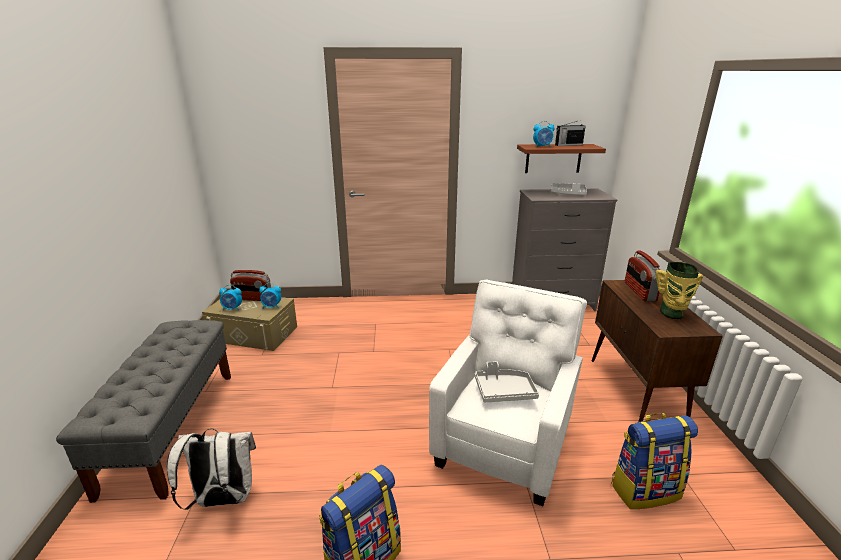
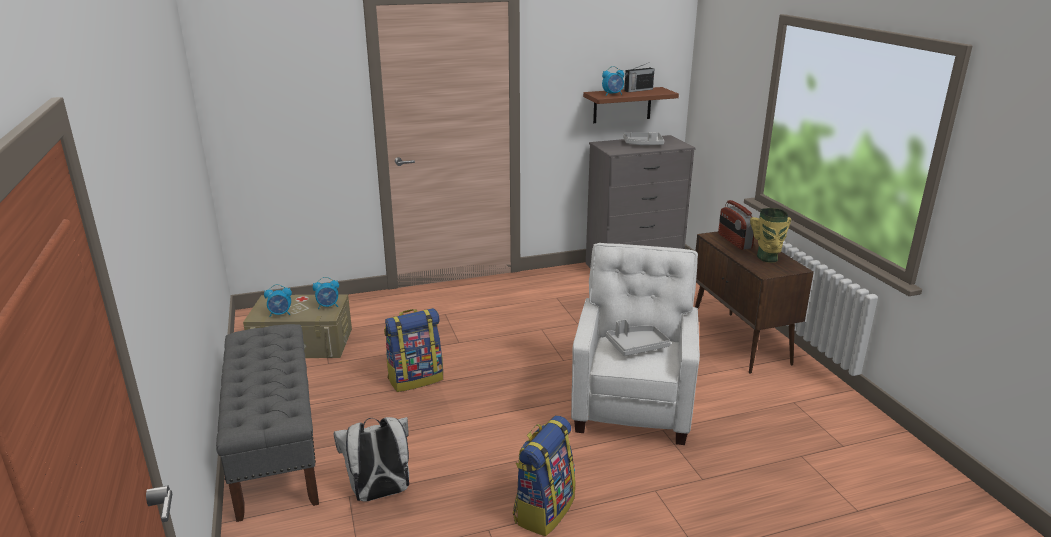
camera: 15 degrees left, 0 degrees up
radio [230,270,271,301] -> none
backpack [611,413,698,509] -> backpack moved to [384,308,443,392]

